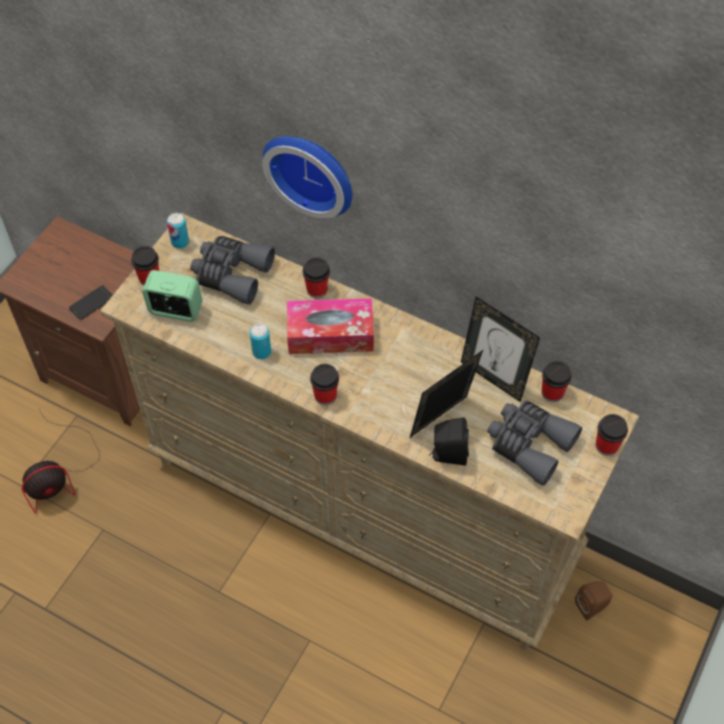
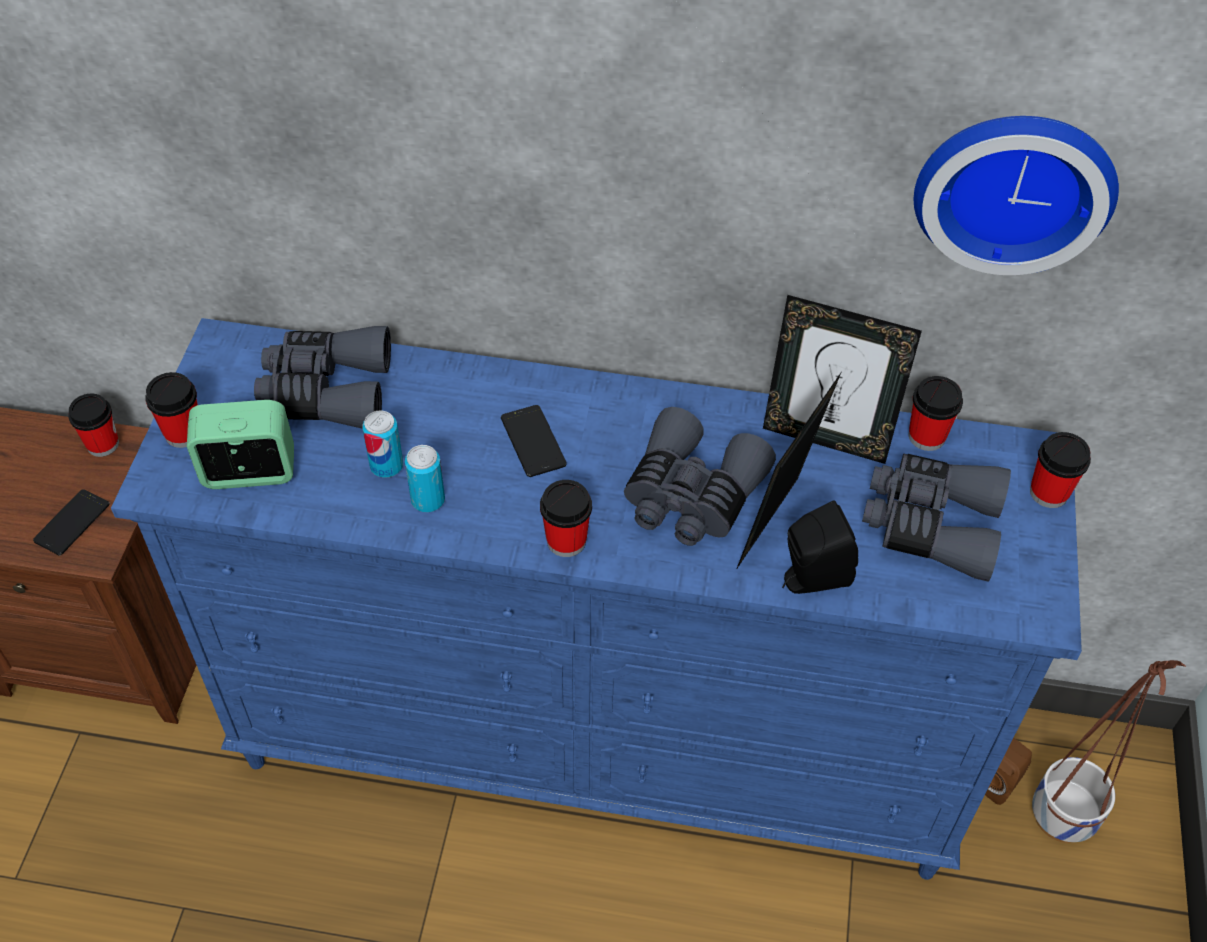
camera: 20 degrees left, 5 degrees down
fan [21,409,100,513] -> none
beige dresser [100,213,639,649] -> blue dresser [111,318,1082,880]
can [167,213,189,249] -> can moved to [362,410,403,478]
wall clock [262,136,352,219] -> wall clock moved to [914,116,1119,275]
tissue box [287,298,374,354] -> phone [501,405,567,477]
cup [303,257,330,299] -> cup moved to [68,394,119,457]
none -> grey binoculars [624,407,776,546]
none -> planter [1032,660,1186,843]

